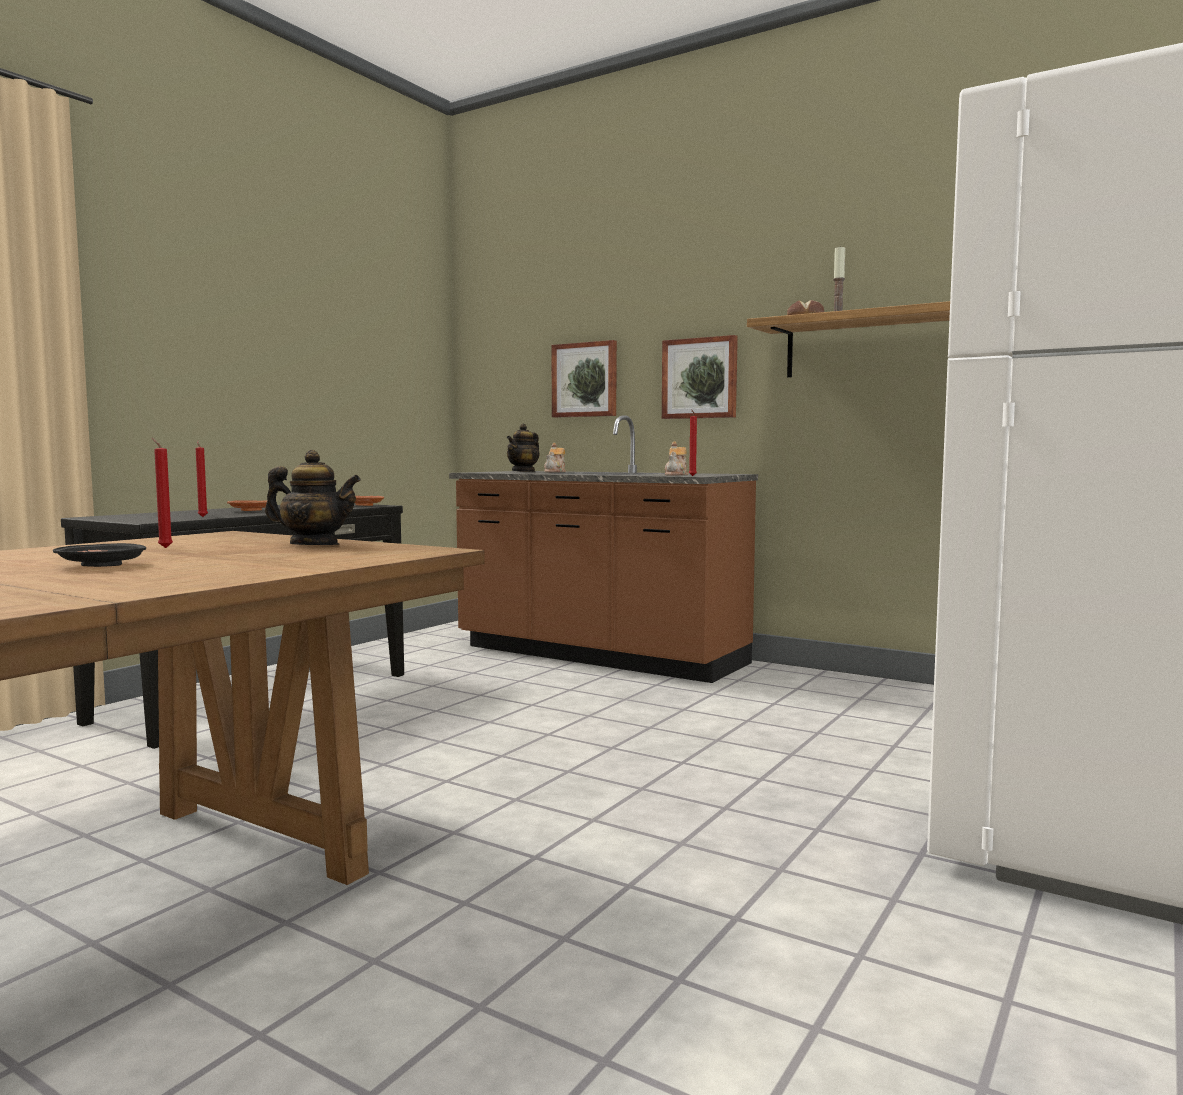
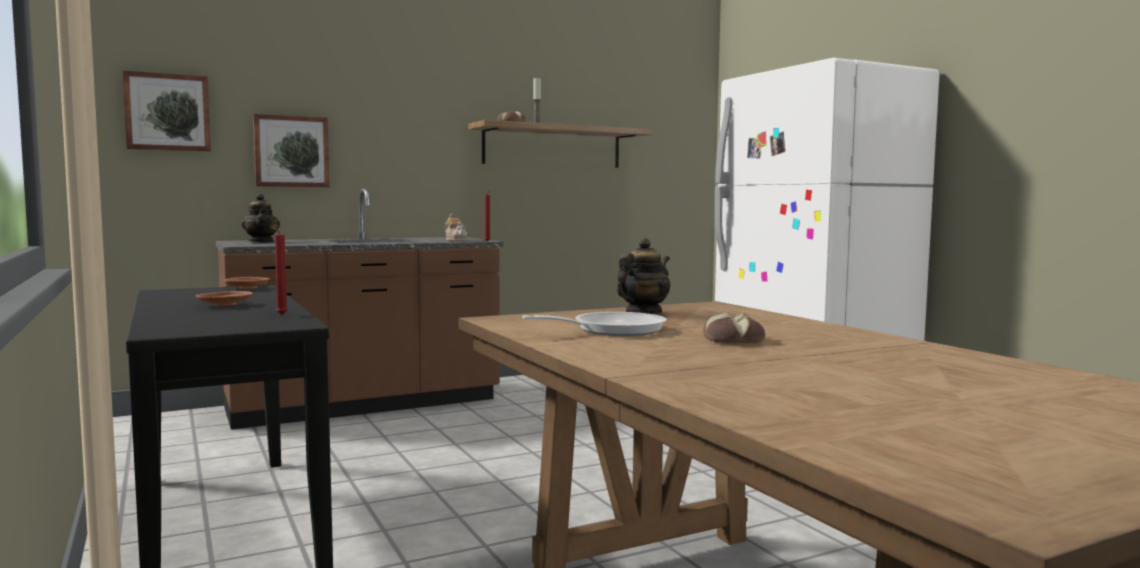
camera: 60 degrees left, 0 degrees up
black plate [53,543,146,567] -> bread [703,313,765,343]
red candle [152,438,173,548] -> frying pan [522,312,667,336]
teapot [544,443,566,472] -> none
picture [662,335,738,419] -> picture moved to [123,70,211,152]

